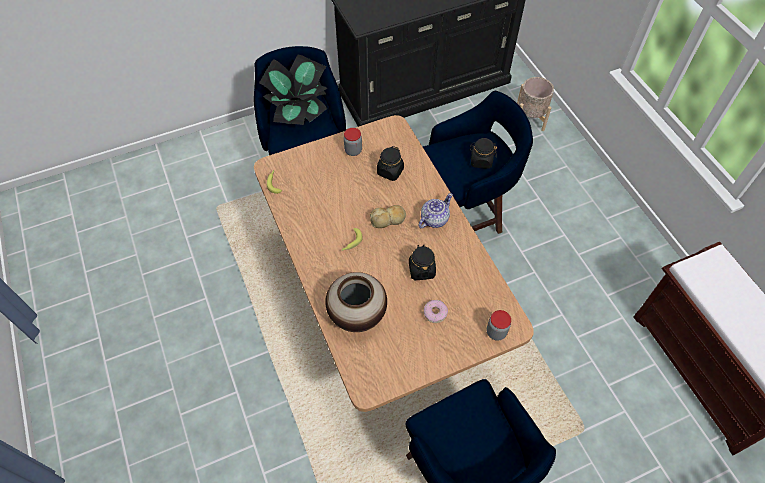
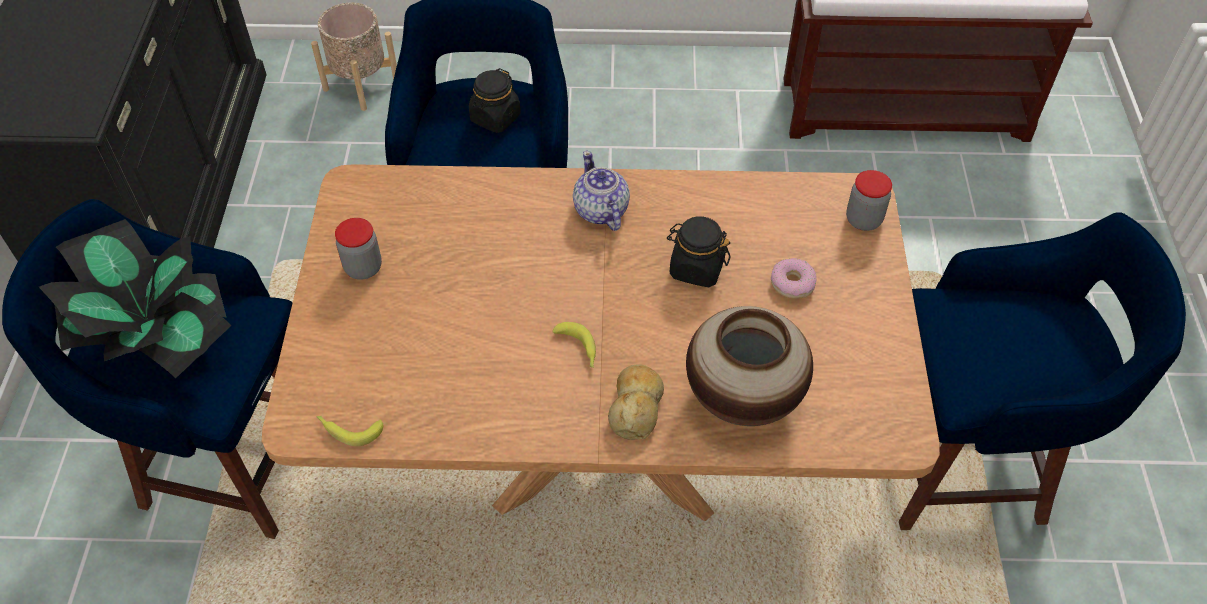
camera: 65 degrees left, 5 degrees down
bread [370,205,406,228] -> bread moved to [608,365,664,440]
black jar [377,146,404,181] -> none

